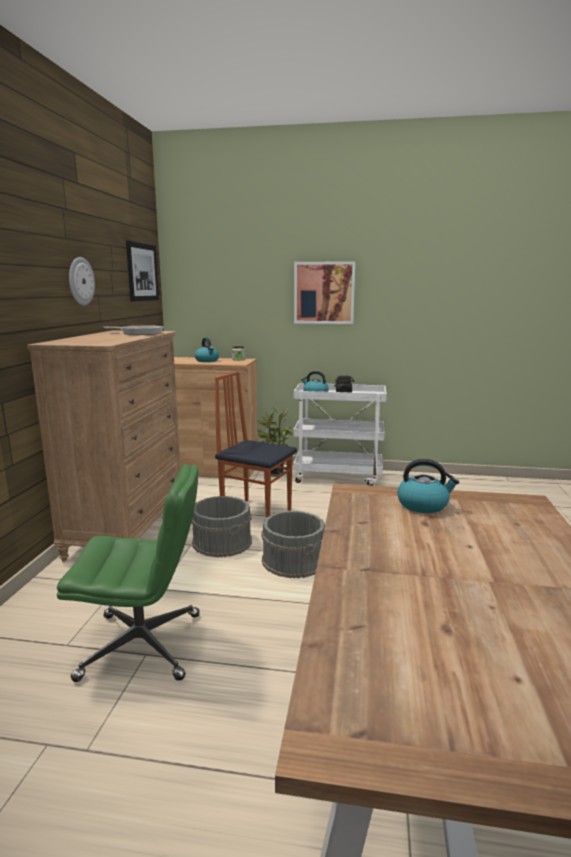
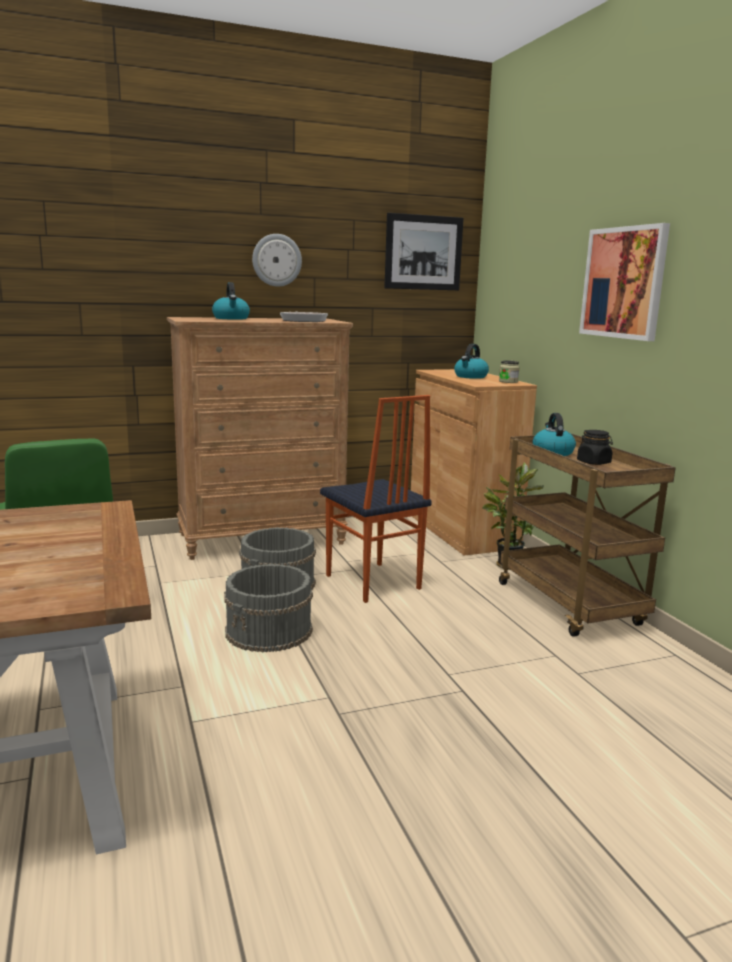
camera: 60 degrees right, 0 degrees up
chair [215,371,297,517] -> chair turned 150 degrees clockwise [320,395,432,603]
white cart [293,383,387,486] -> brown cart [499,434,676,637]
kettle [397,459,459,513] -> kettle moved to [212,282,250,320]

